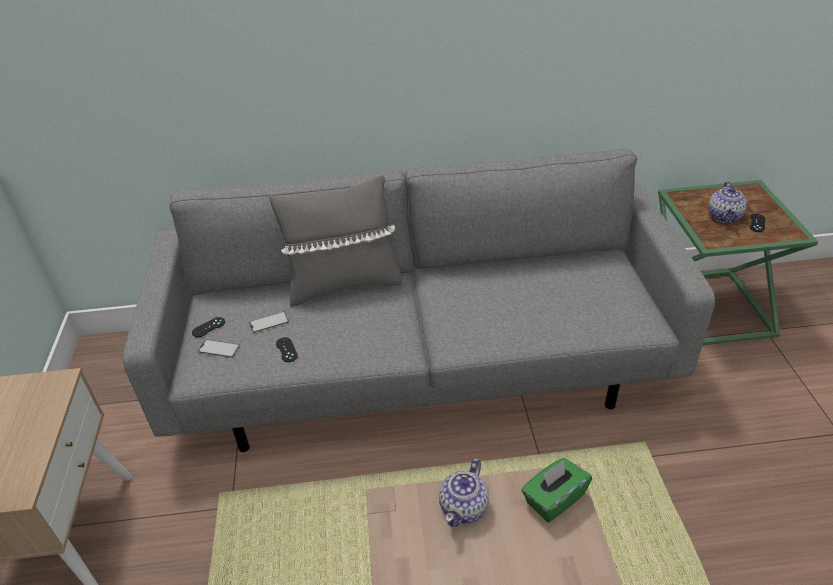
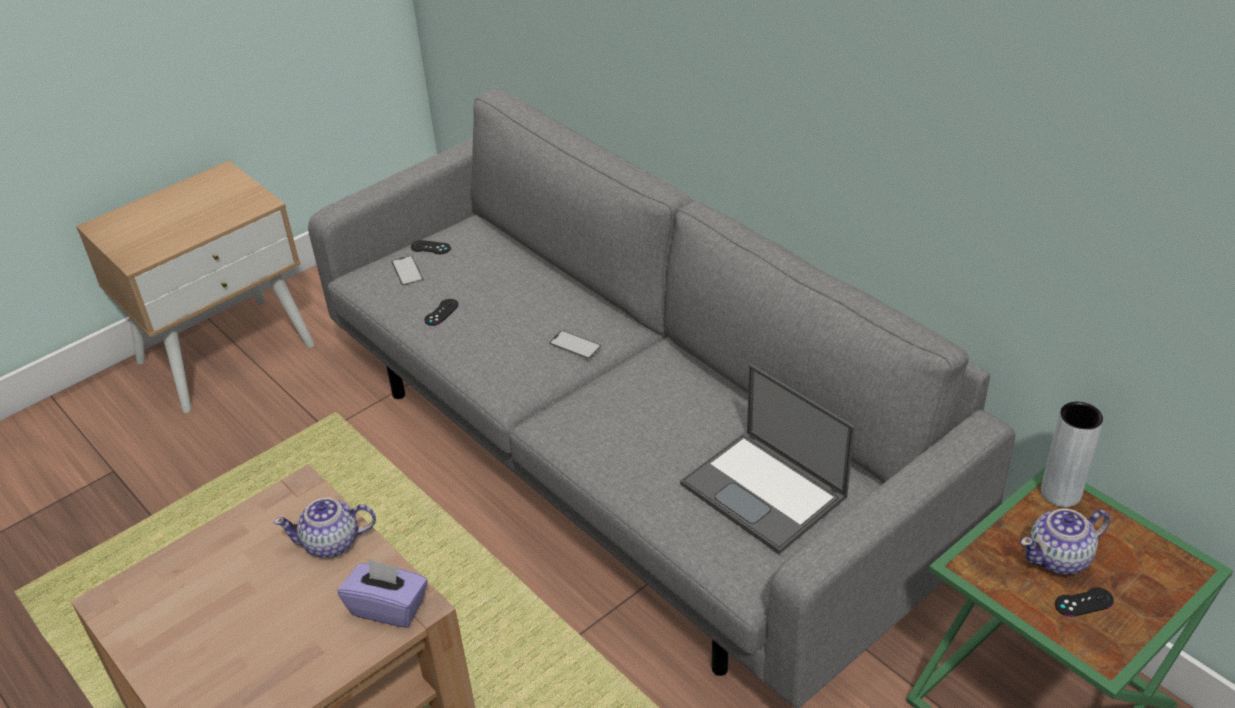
camera: 55 degrees right, 0 degrees up
phone [249,311,289,333] -> phone moved to [549,330,601,359]
grey pillow [269,175,402,307] -> none
green tissue box [521,458,592,522] -> purple tissue box [338,558,428,628]
none -> laptop [680,364,855,554]
none -> grey vase [1041,402,1103,507]

